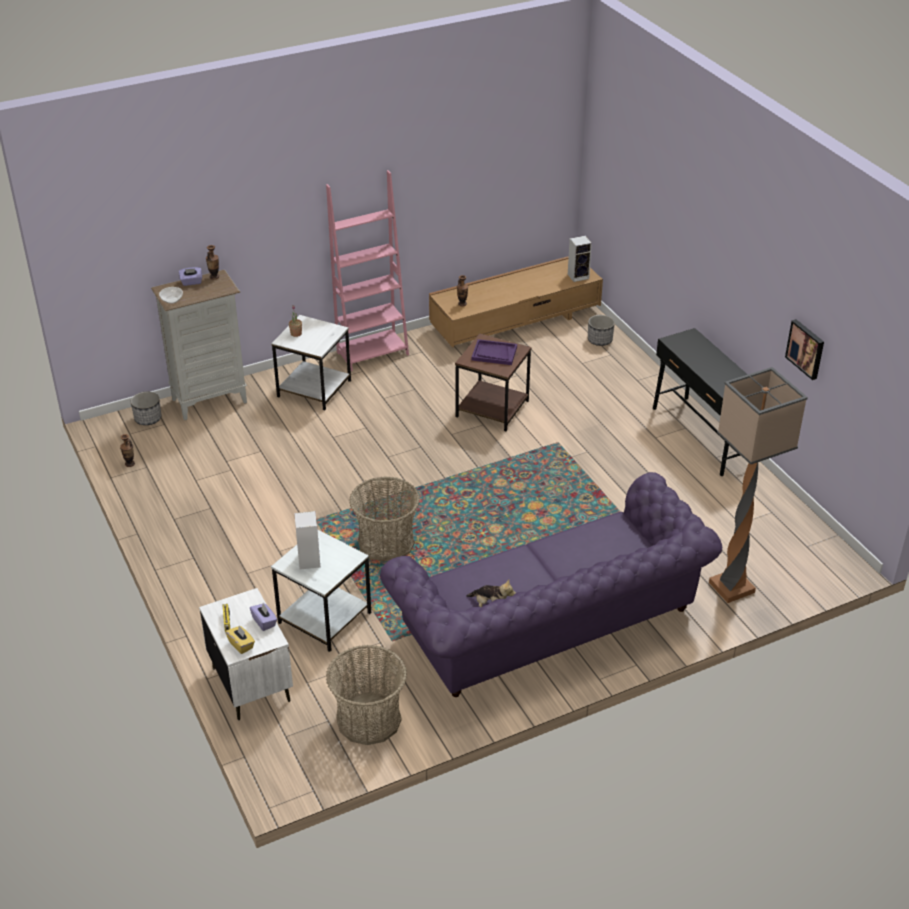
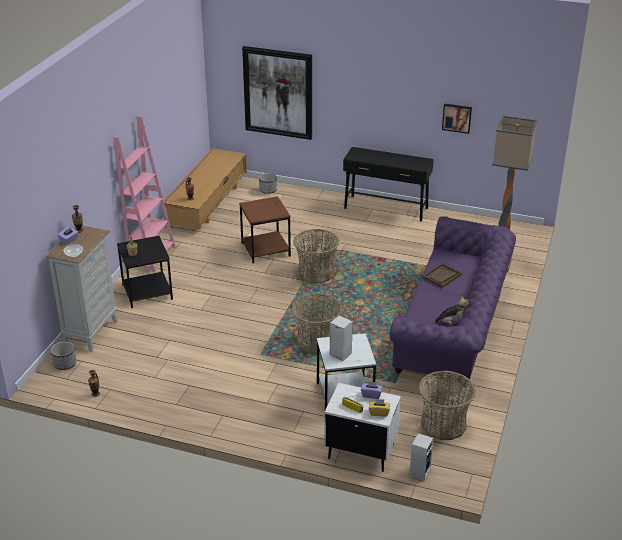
camera: 45 degrees left, 5 degrees down
white side table [271,315,351,410] -> black side table [117,236,173,308]
purple tray [472,339,517,365] -> none
speaker [568,236,592,282] -> speaker moved to [409,433,433,481]
none -> picture [242,46,312,140]
none -> basket [293,229,339,283]
none -> brown tray [423,263,462,288]

